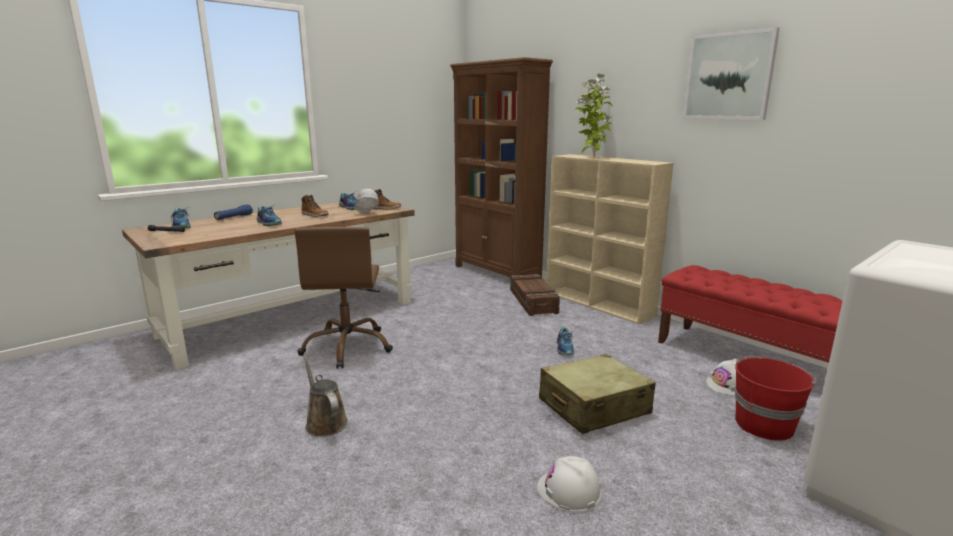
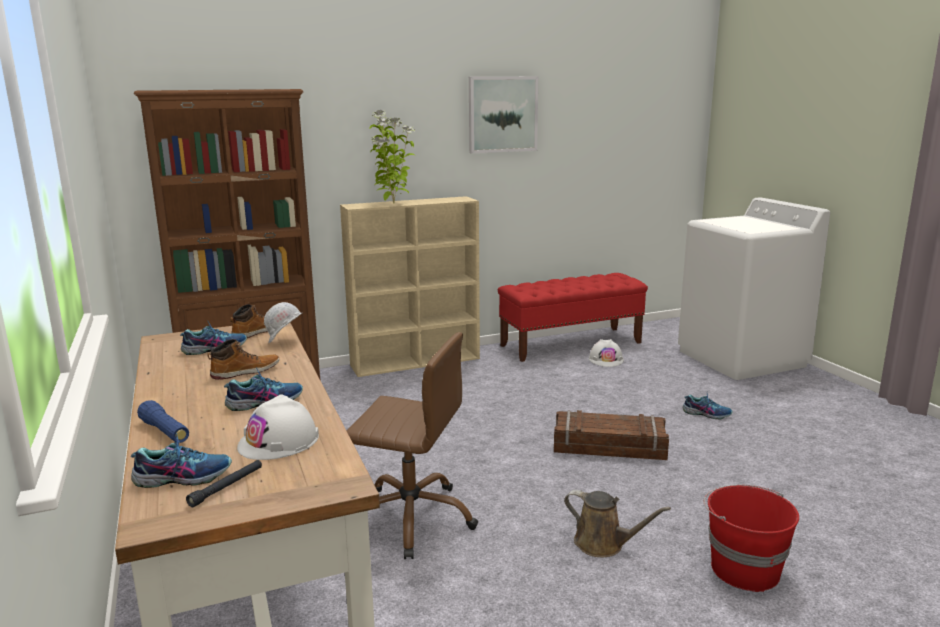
camera: 70 degrees left, 0 degrees up
brown watering can [303,355,348,437] -> brown watering can turned 135 degrees counterclockwise [564,490,671,557]
crate [510,274,560,316] -> crate moved to [554,410,669,460]
white hard hat [537,456,602,512] -> white hard hat moved to [237,394,319,460]
beige suitcase [539,354,656,434] -> none
shoe [557,327,574,355] -> shoe moved to [683,393,733,420]
red bucket [735,357,817,441] -> red bucket moved to [704,485,799,592]

